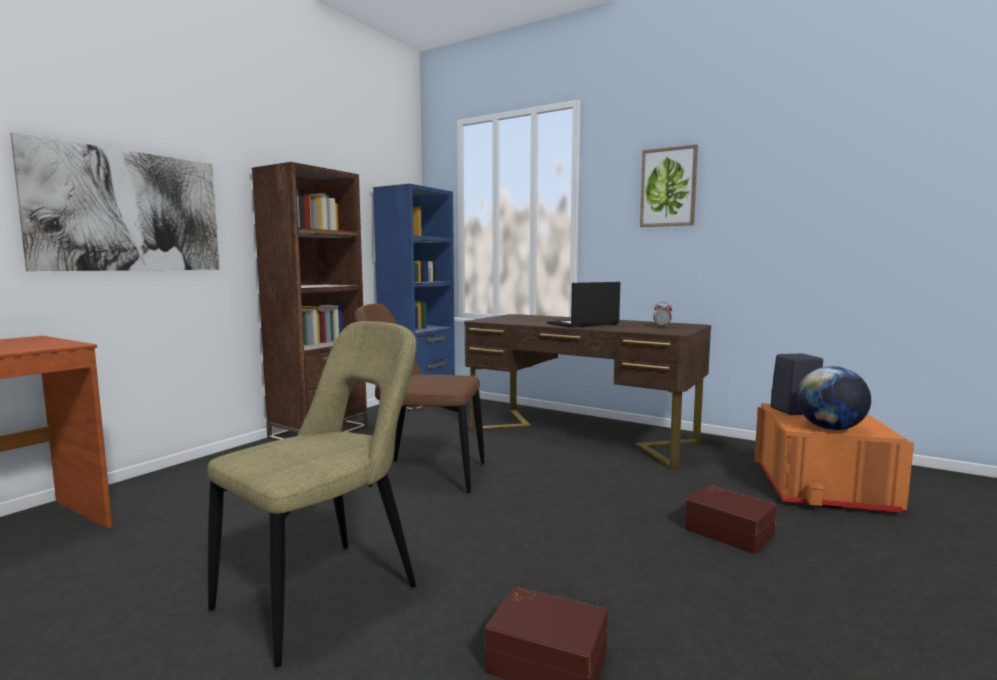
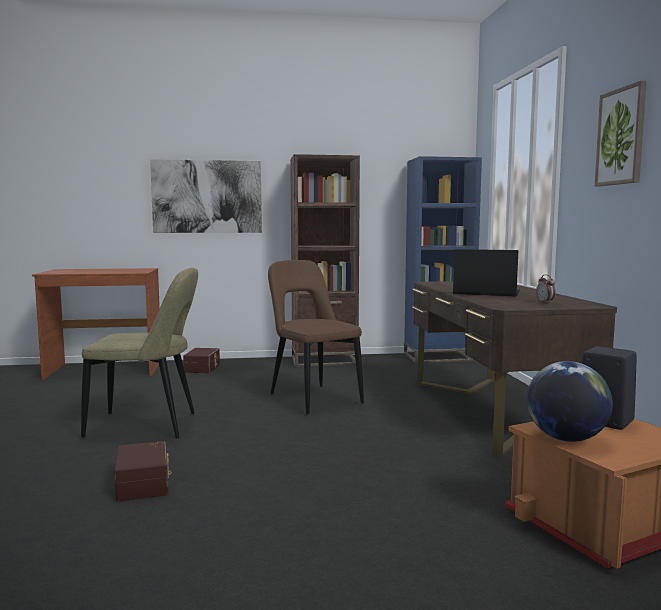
camera: 50 degrees right, 0 degrees up
brown storage box [685,485,777,554] -> brown storage box moved to [183,348,220,373]

